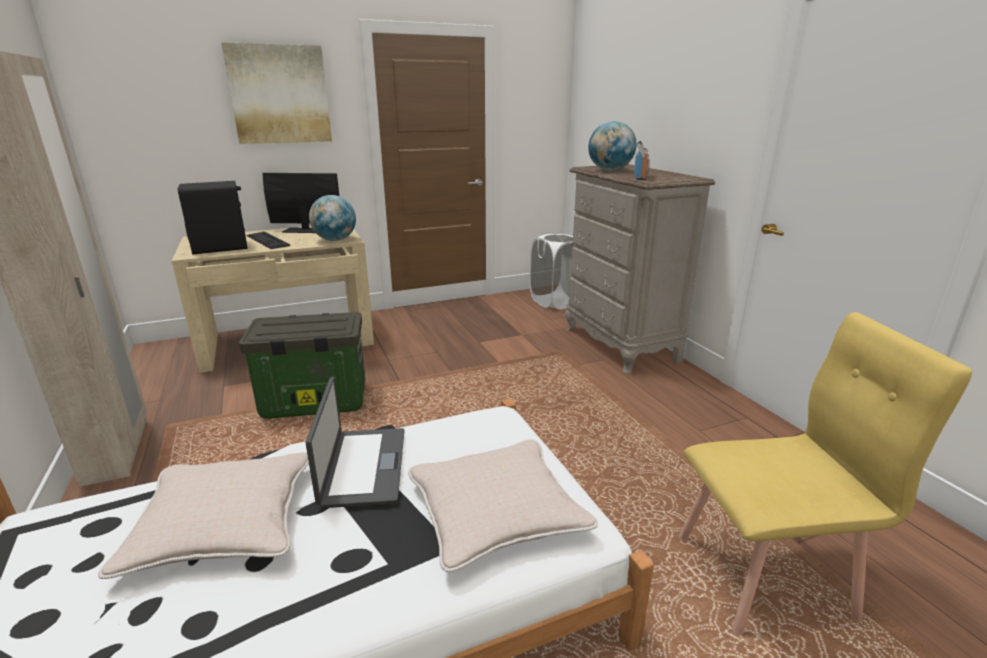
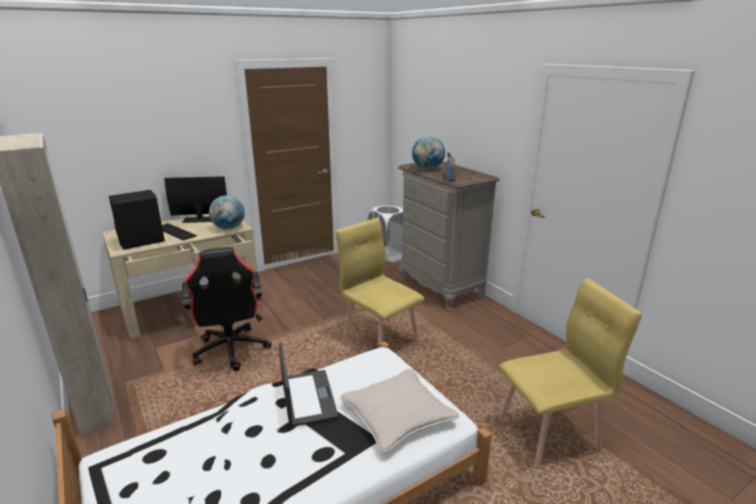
camera: 10 degrees left, 0 degrees up
beige pillow [98,452,309,579] -> none
picture [221,42,332,144] -> none
storage box [239,312,365,419] -> black office chair [182,247,271,371]
none -> yellow chair [336,218,424,348]

